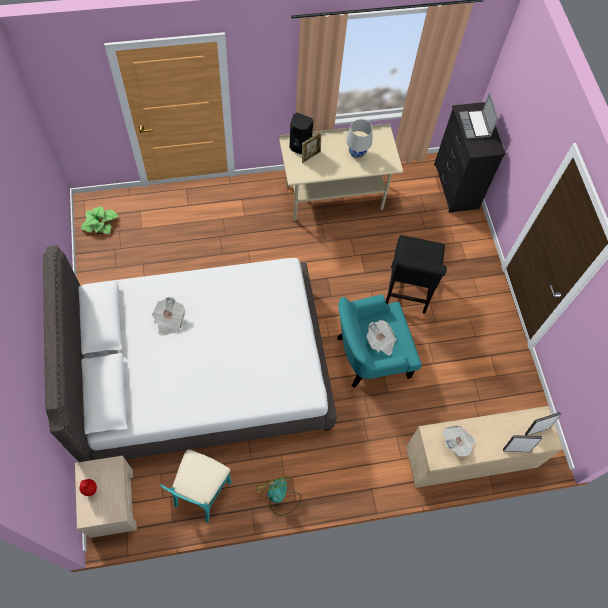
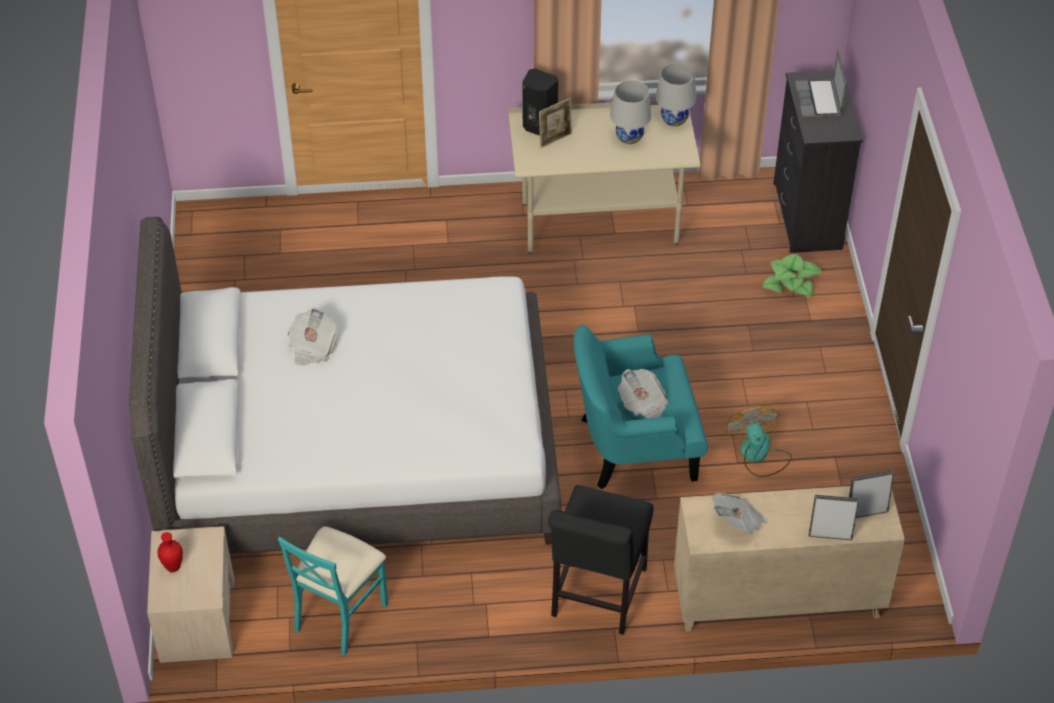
camera: 10 degrees right, 15 degrees down
potted plant [80,206,118,234] -> potted plant moved to [762,254,822,297]
fan [256,475,301,516] -> fan moved to [726,405,792,477]
black chair [386,235,447,314] -> black chair moved to [548,485,653,635]
none -> white table lamp [656,63,696,126]

